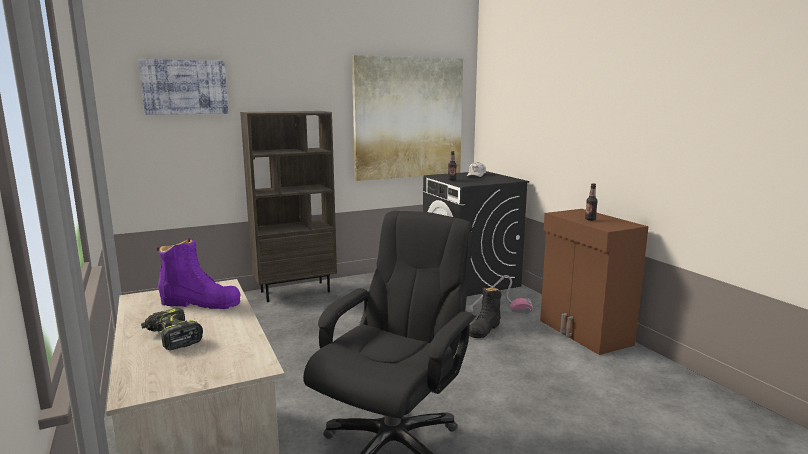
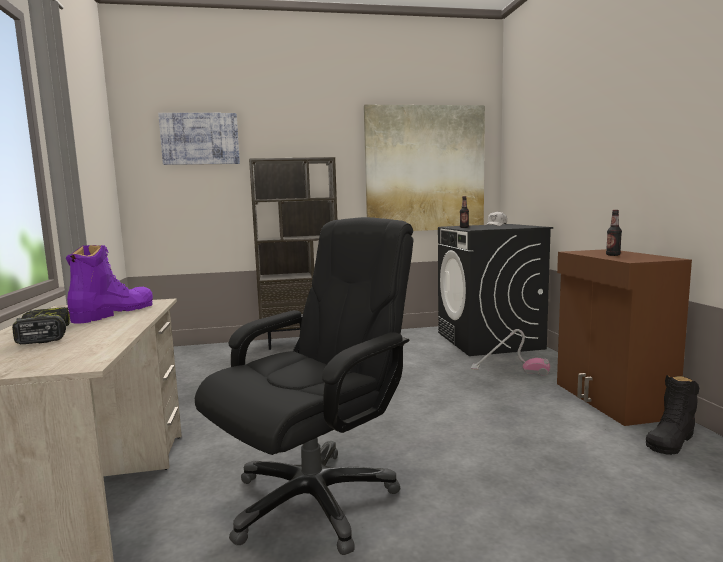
camera: 15 degrees right, 5 degrees down
purple boot [157,238,240,309] -> purple boot turned 90 degrees counterclockwise [66,245,153,324]
black boot [469,287,502,338] -> black boot moved to [646,375,699,455]

